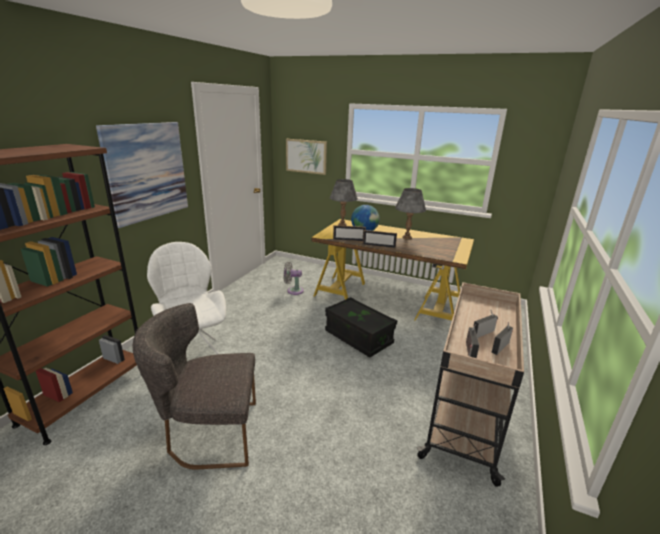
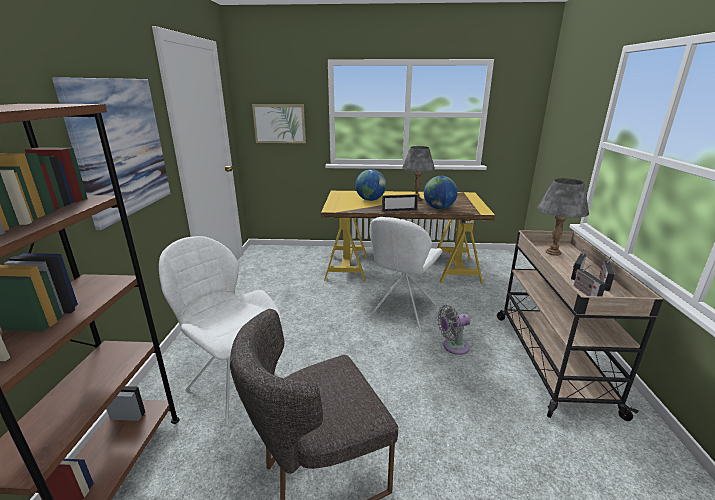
camera: 20 degrees left, 0 degrees up
grey fan [283,262,304,295] -> grey fan moved to [438,305,471,355]
black storage box [325,297,397,357] -> white chair [369,217,442,331]
grey table lamp [330,179,358,226] -> grey table lamp moved to [537,178,589,256]
picture frame [333,225,366,241] -> none
none -> globe [424,176,458,209]

